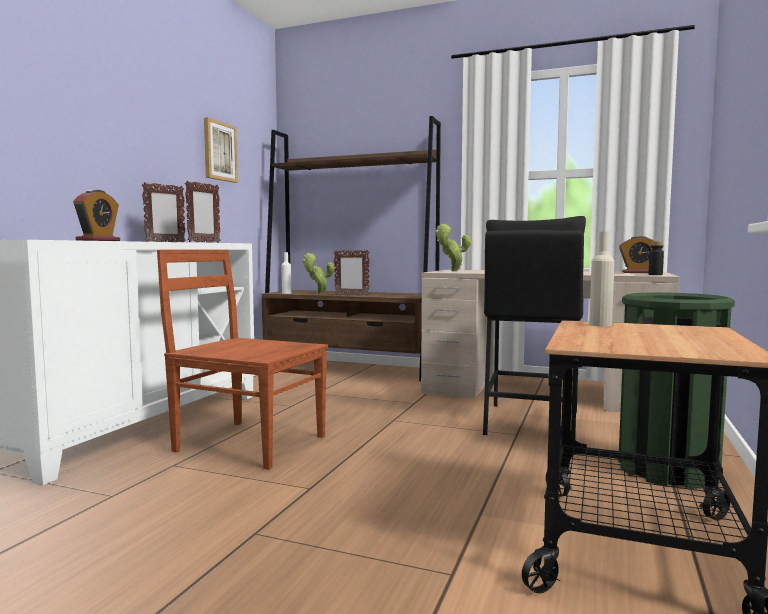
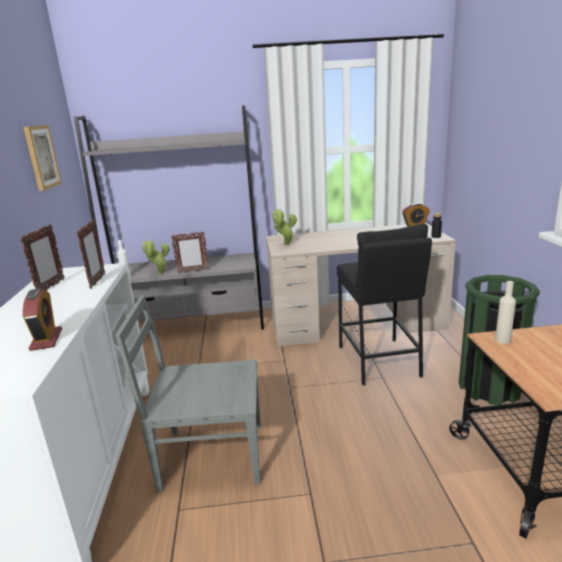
camera: 25 degrees left, 15 degrees up
brown chair [157,250,328,470] -> grey chair [115,295,260,492]
brown bookcase [262,116,441,381] -> grey bookcase [74,106,264,330]

